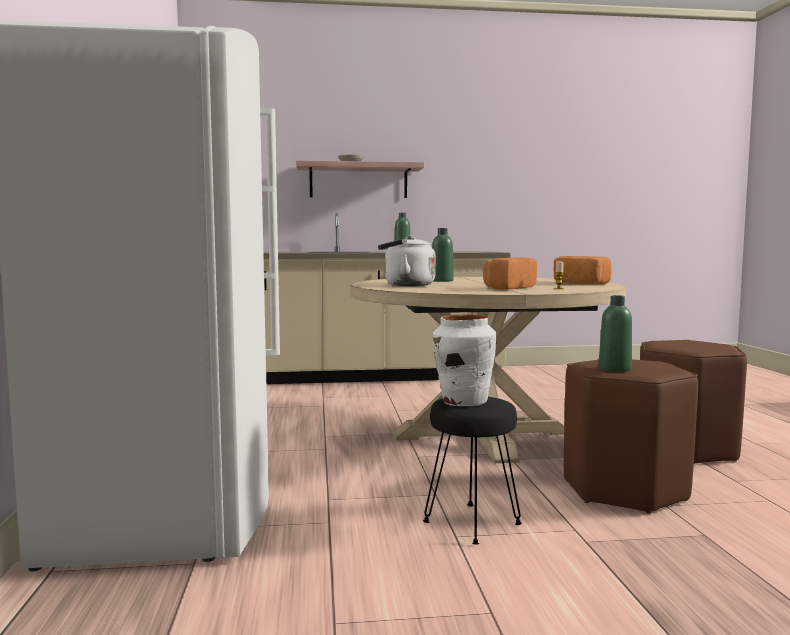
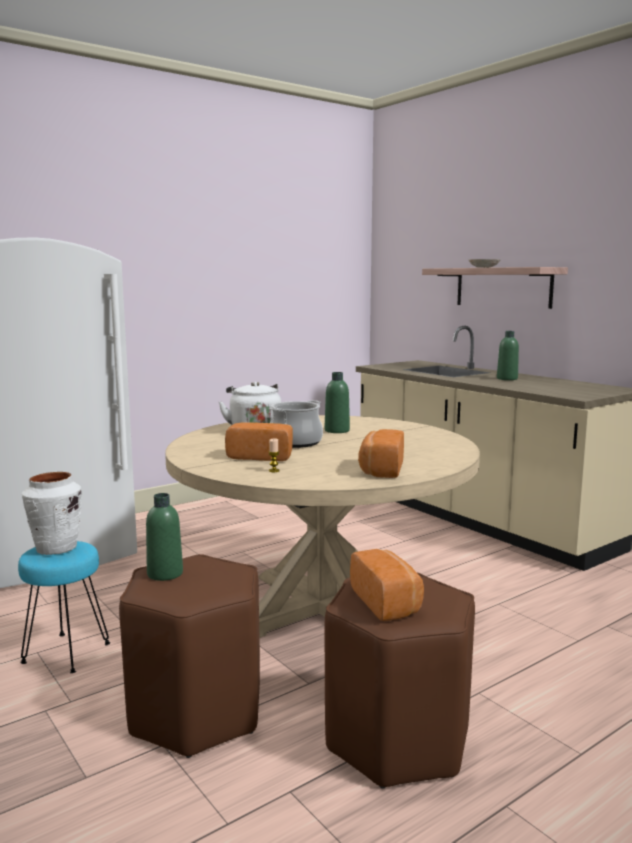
camera: 60 degrees right, 5 degrees up
black stool [423,397,522,545] -> turquoise stool [18,541,110,673]
none -> cooking pot [269,400,323,448]
none -> bread [350,549,424,621]

